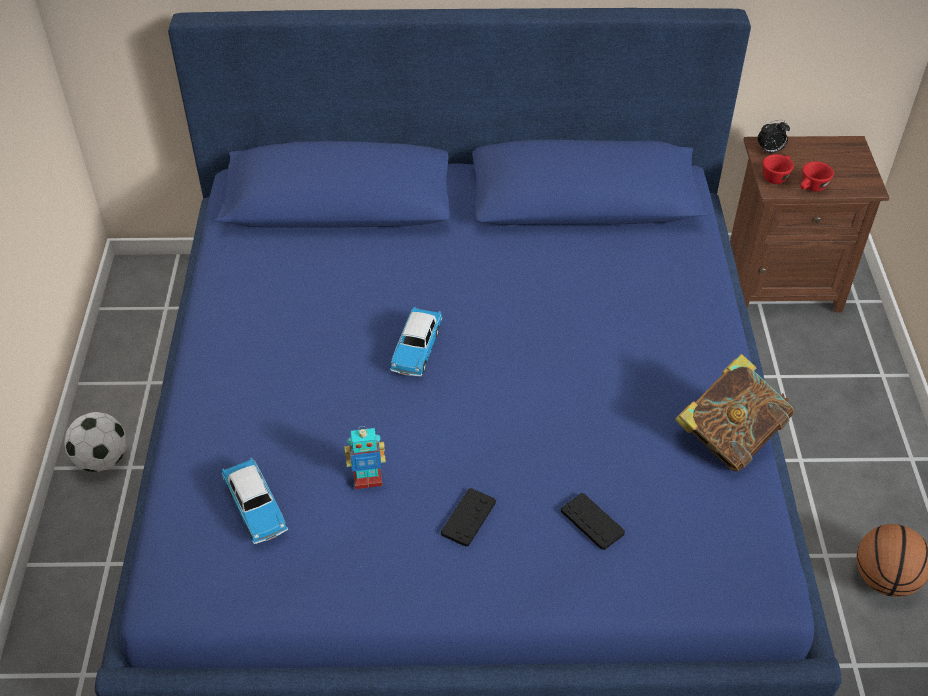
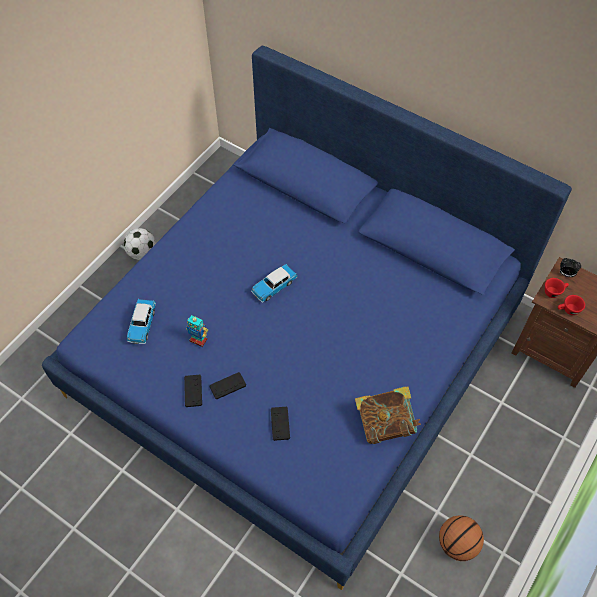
camera: 35 degrees right, 10 degrees up
none -> black game controller [184,375,202,407]

